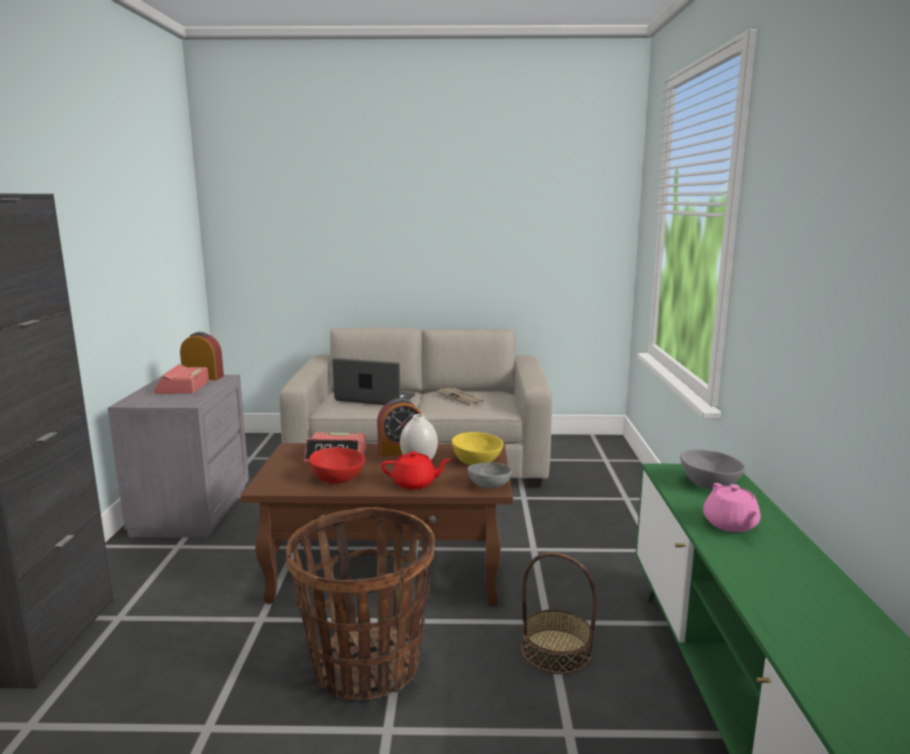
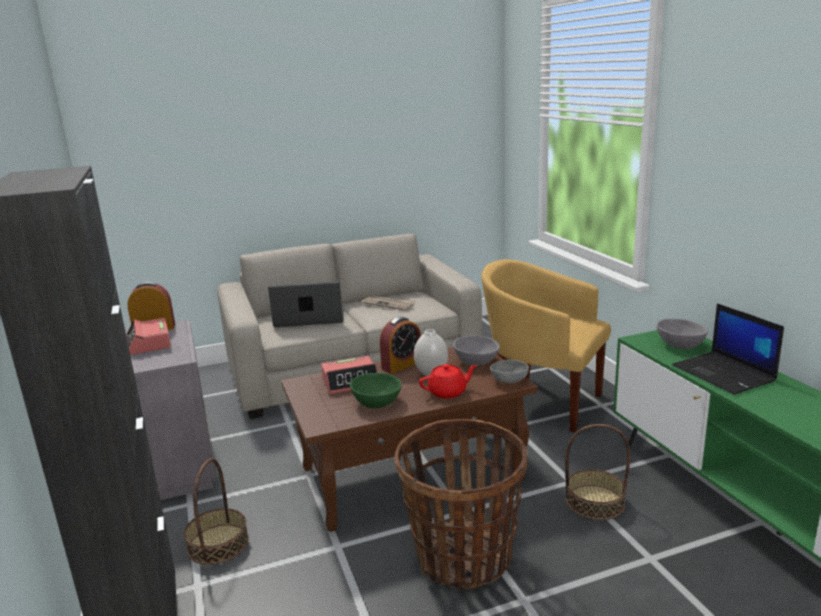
camera: 20 degrees left, 5 degrees up
red bowl [309,447,365,484] -> green bowl [350,373,402,408]
yellow bowl [452,432,504,465] -> grey bowl [453,335,500,366]
pink teapot [703,483,761,532] -> laptop [672,303,784,395]
none -> basket [184,458,249,565]
none -> yellow armchair [481,259,611,432]

